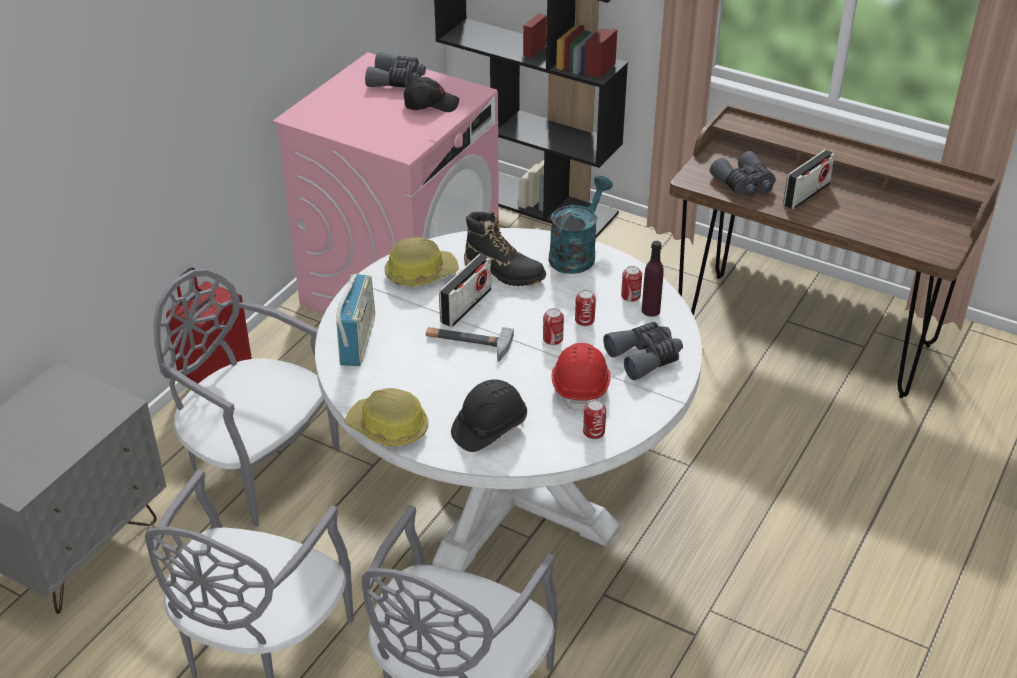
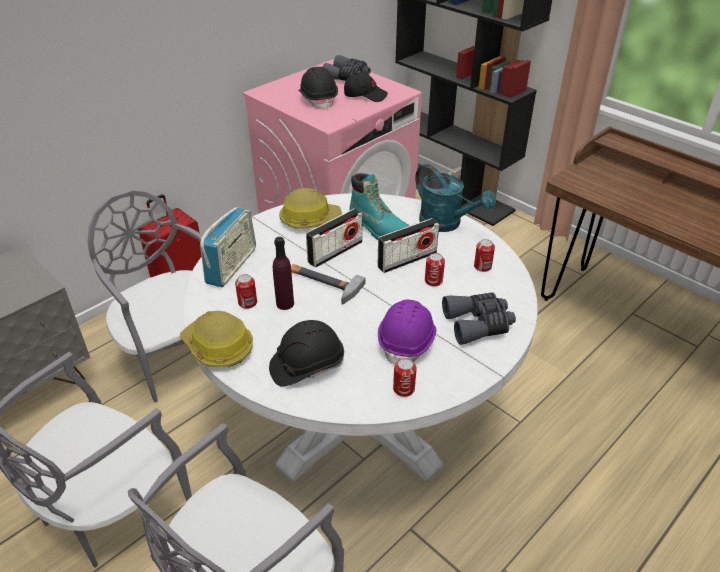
camera: 15 degrees right, 0 degrees up
black boot [464,211,546,286] -> turquoise boot [349,173,409,240]
can [543,308,564,345] -> can moved to [235,274,257,309]
turquoise watering can [548,175,613,274] -> turquoise watering can turned 90 degrees clockwise [415,164,496,232]
red hard hat [552,343,611,414] -> purple hard hat [378,300,437,364]
purple bottle [642,241,664,317] -> purple bottle moved to [273,237,294,310]
grey binoculars [710,151,776,197] -> none
radio [783,150,835,209] -> radio moved to [378,218,439,273]
none -> black hard hat [298,67,338,110]

